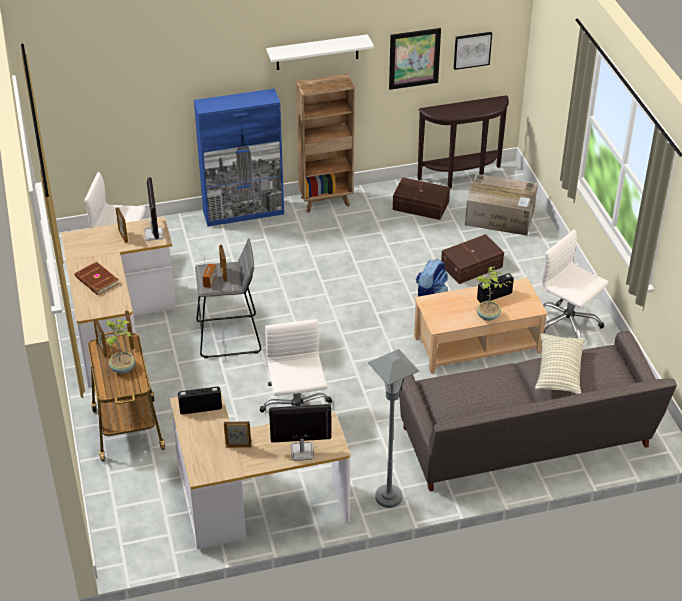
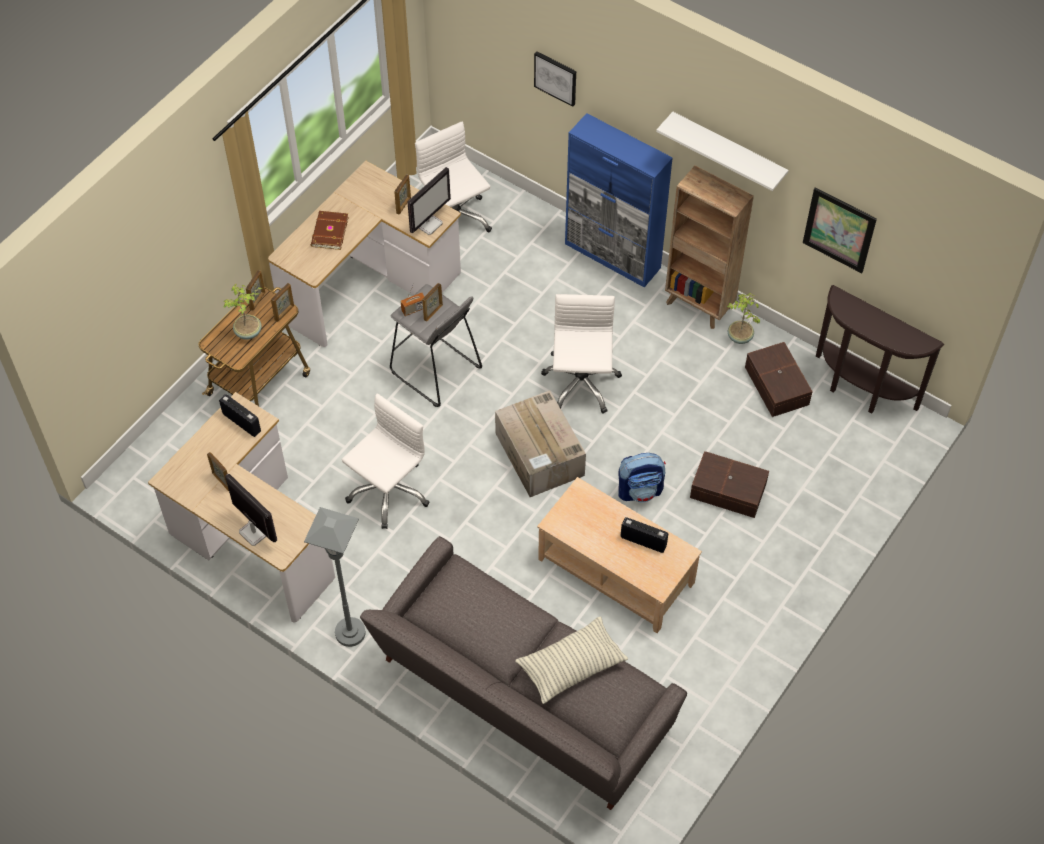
camera: 50 degrees right, 15 degrees up
picture [454,32,492,70] -> picture moved to [534,51,576,107]
cardboard box [465,174,538,236] -> cardboard box moved to [495,390,586,497]
potted plant [476,267,513,321] -> potted plant moved to [727,293,760,344]
white office chair [542,230,608,338] -> white office chair moved to [541,294,622,414]

